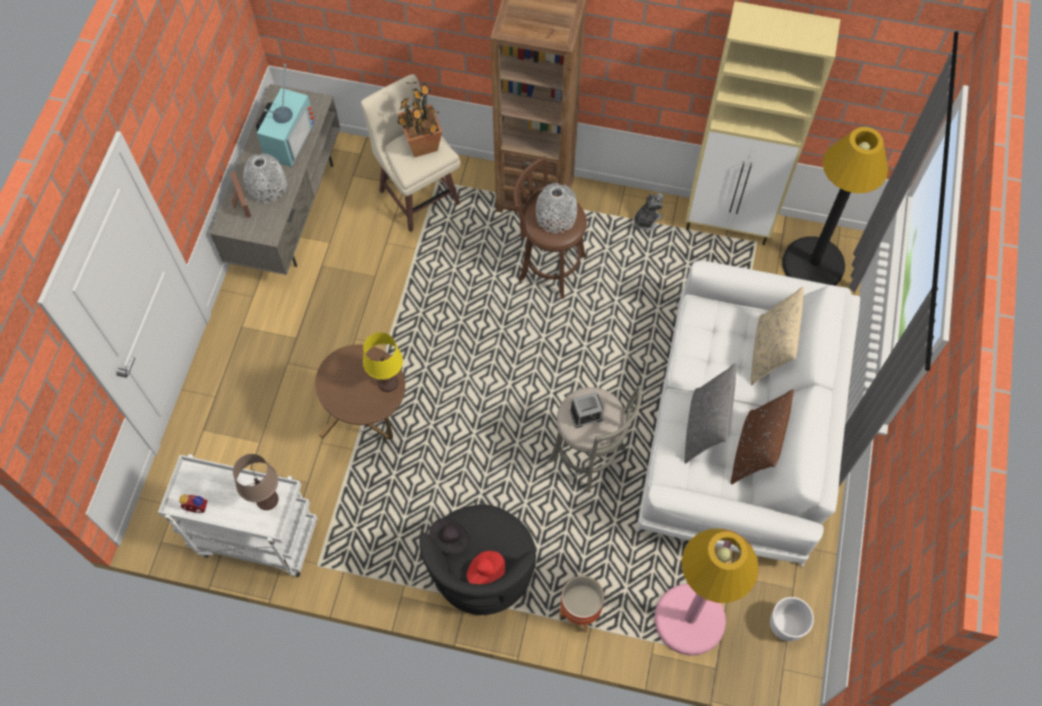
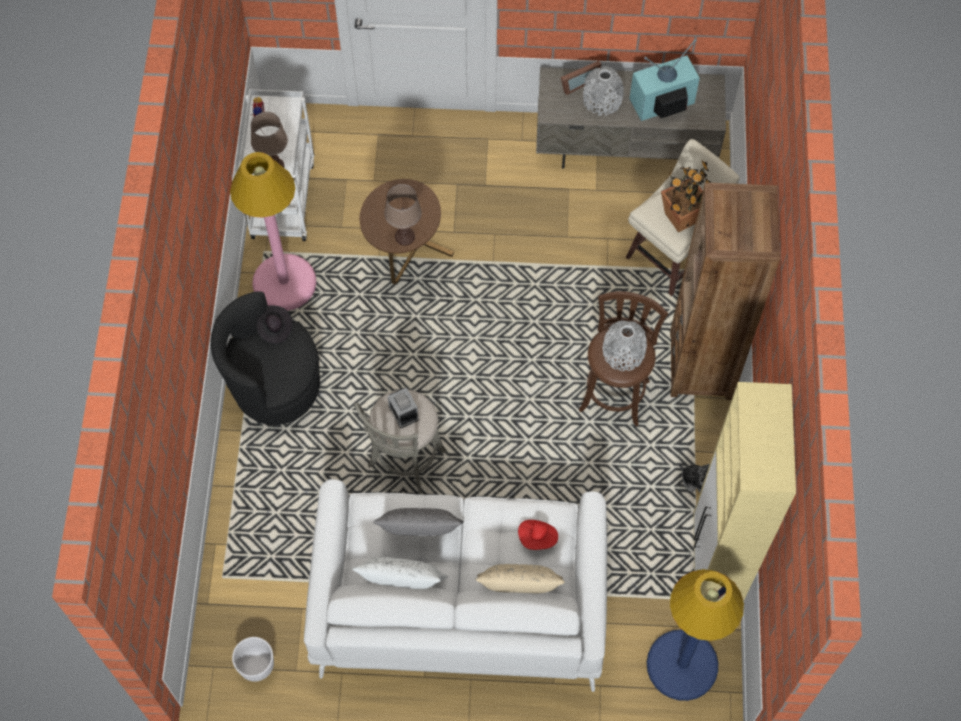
camera: 80 degrees right, 0 degrees up
television [256,64,315,167] -> television turned 150 degrees clockwise [629,39,700,121]
yellow table lamp [363,332,403,392] -> brown table lamp [384,184,422,246]
red hat [467,551,505,584] -> red hat moved to [518,520,558,550]
planter [559,576,604,633] -> none
pink floor lamp [654,528,759,656] -> pink floor lamp moved to [230,152,316,311]
brown pillow [731,389,794,484] -> white pillow [352,557,448,589]
black floor lamp [782,127,888,286] -> blue floor lamp [647,569,744,701]

